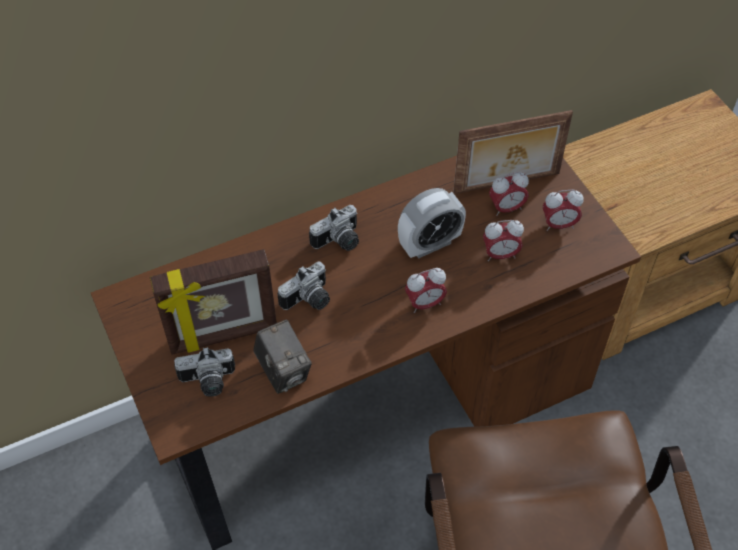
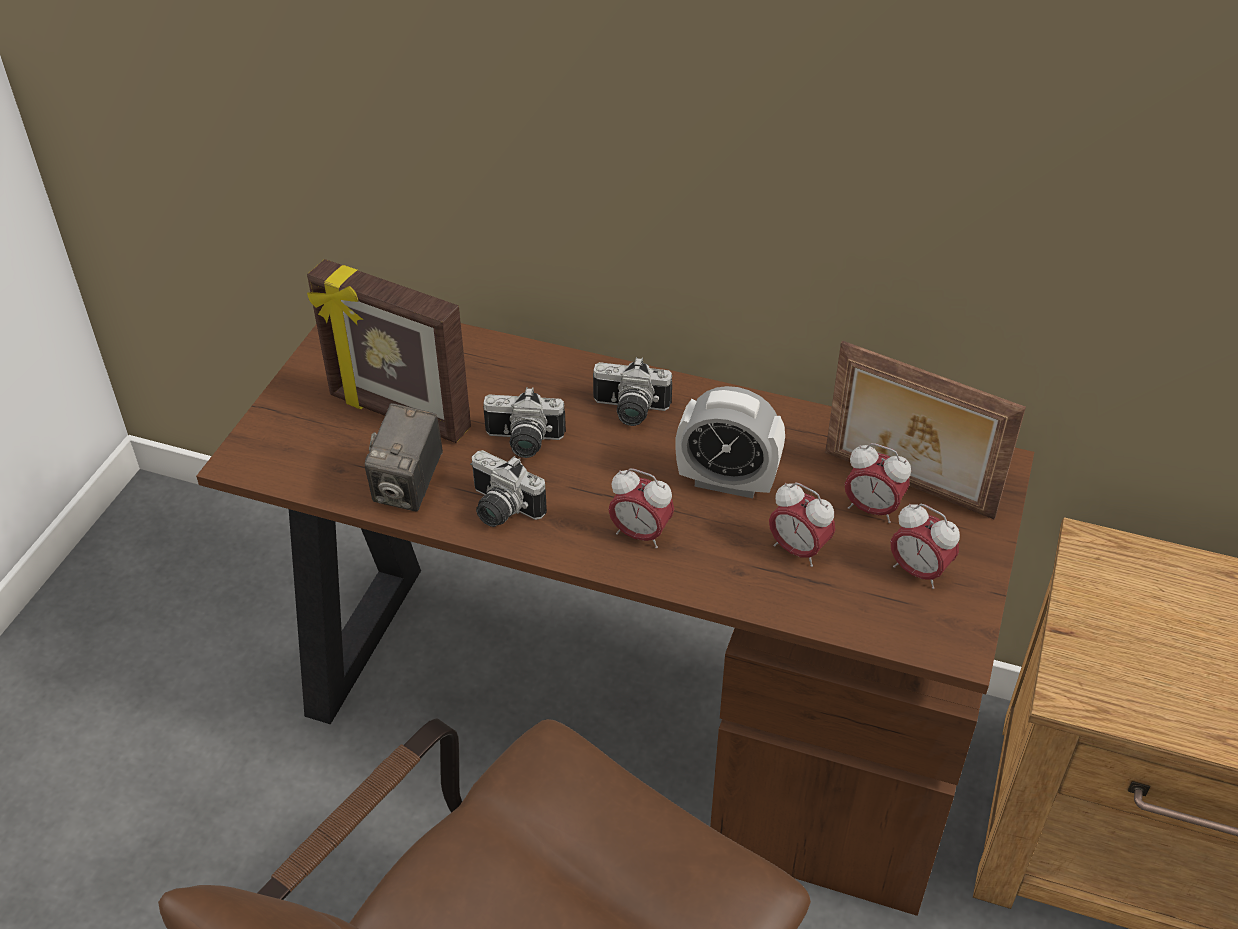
camera: 45 degrees right, 10 degrees down
camera [174,347,235,397] -> camera moved to [470,450,547,527]

